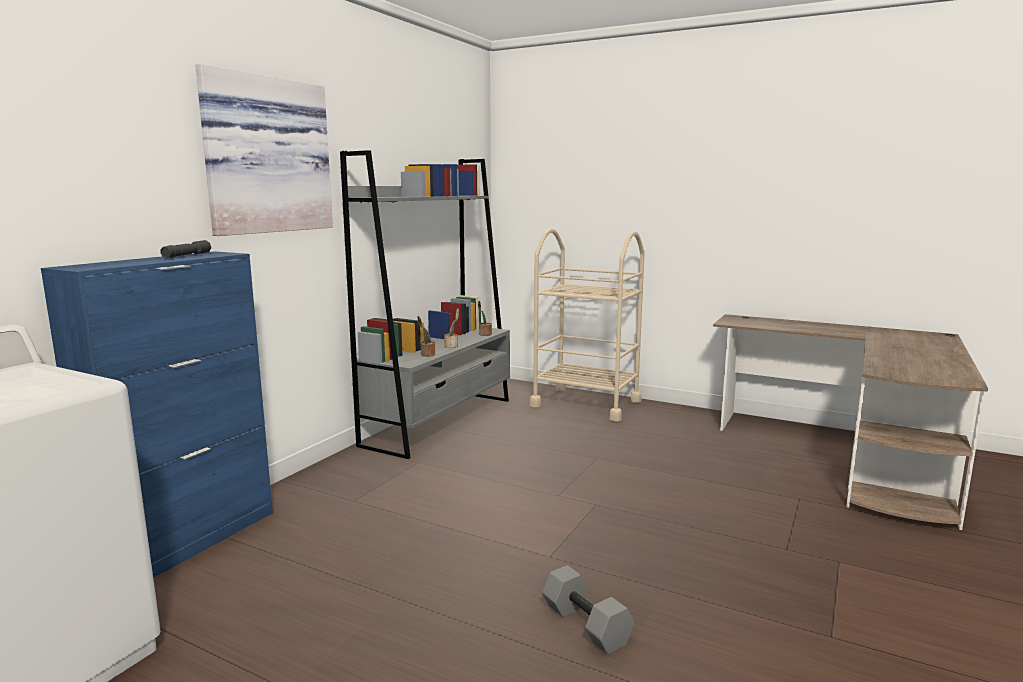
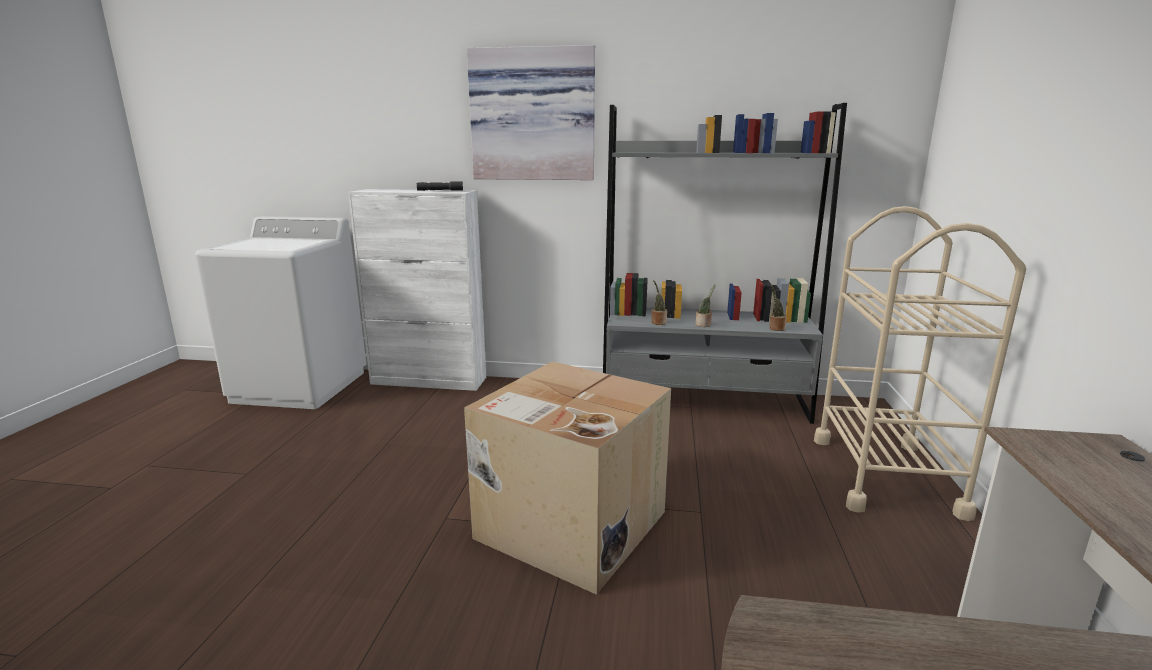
camera: 70 degrees right, 5 degrees up
blue cabinet [41,251,273,578] -> white cabinet [348,189,486,391]
grey dumbbell [542,565,634,654] -> none
none -> cardboard box [464,361,671,595]

